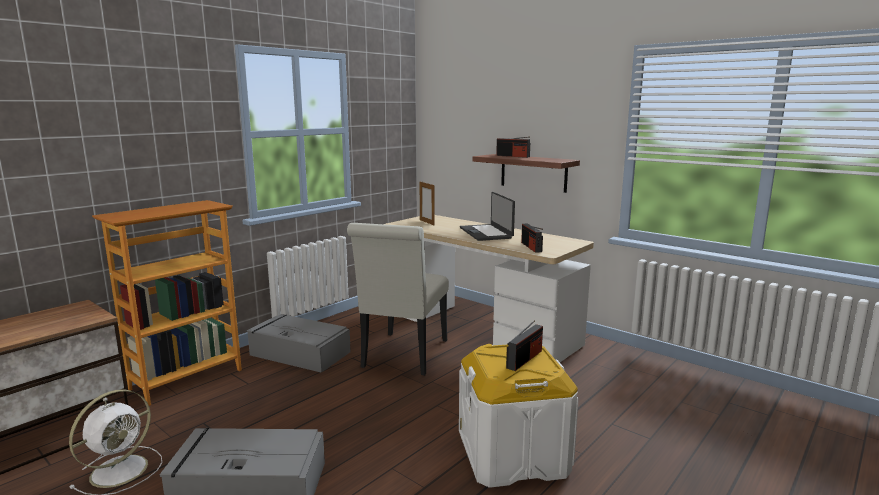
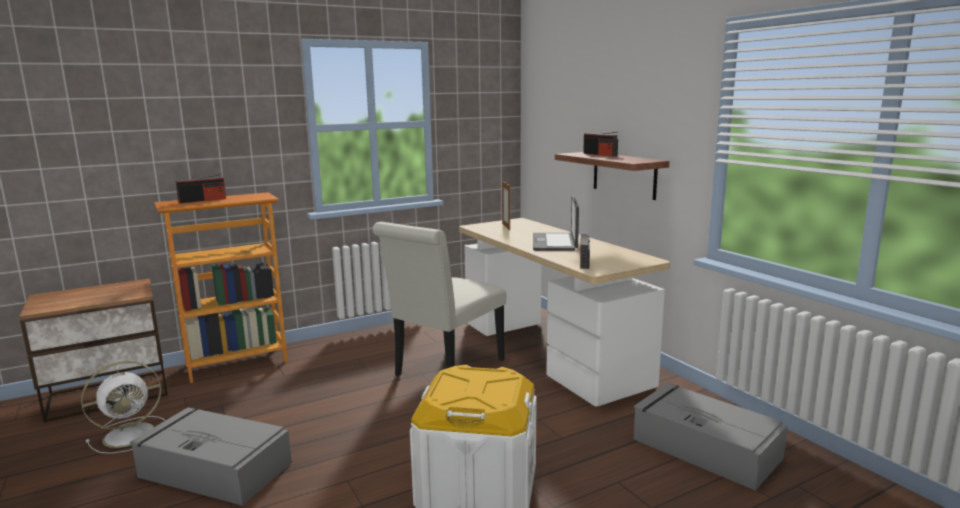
camera: 20 degrees right, 0 degrees up
grey storage box [247,314,351,373] -> grey storage box moved to [634,383,788,491]
radio [506,320,543,371] -> radio moved to [176,174,226,204]

